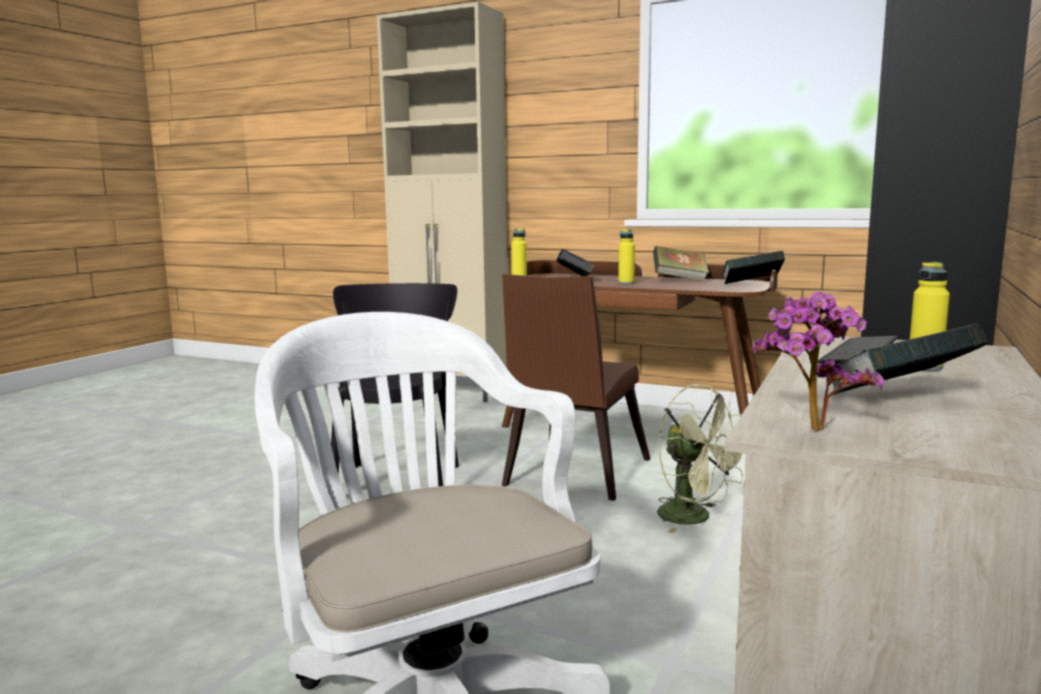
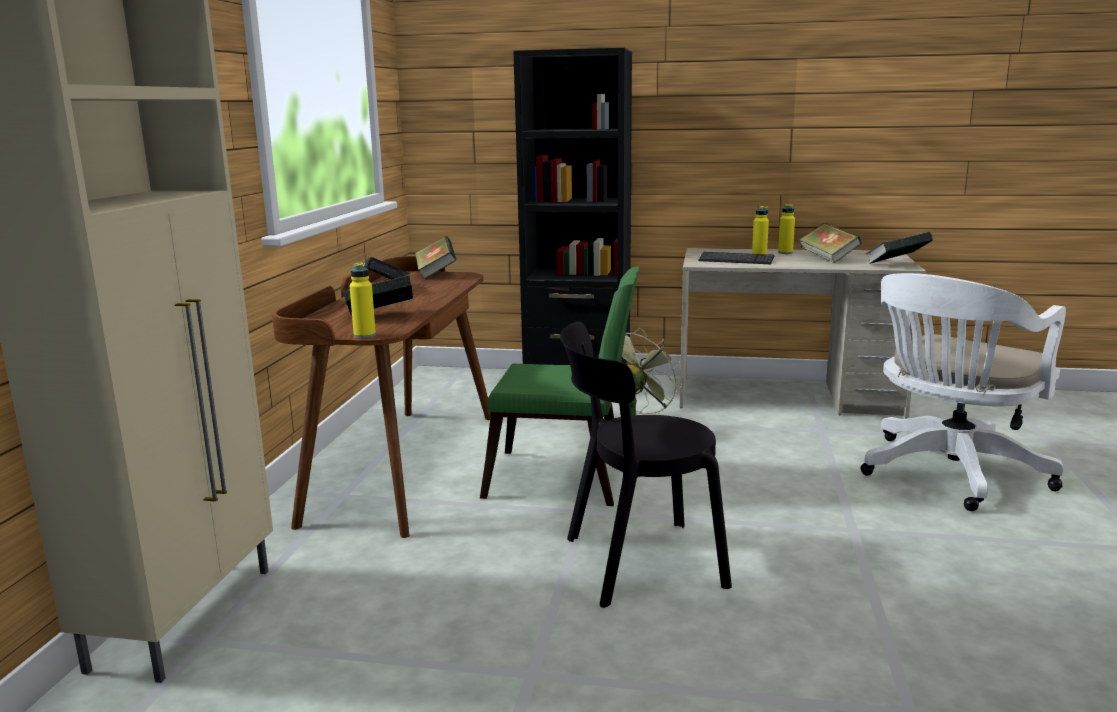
camera: 105 degrees left, 5 degrees up
brown chair [502,274,650,501] -> green chair [480,266,640,506]
yellow bottle [618,229,635,284] -> yellow bottle moved to [778,204,795,254]
potted plant [752,292,884,431] -> book [866,232,933,264]

